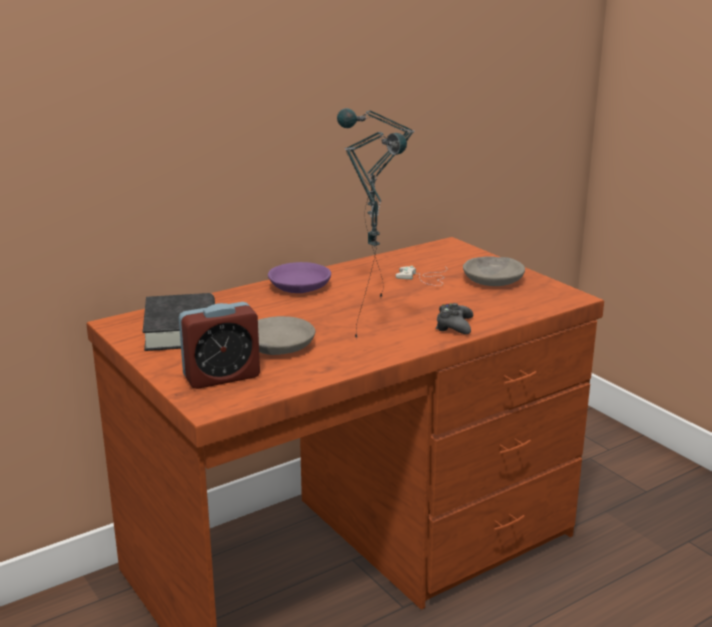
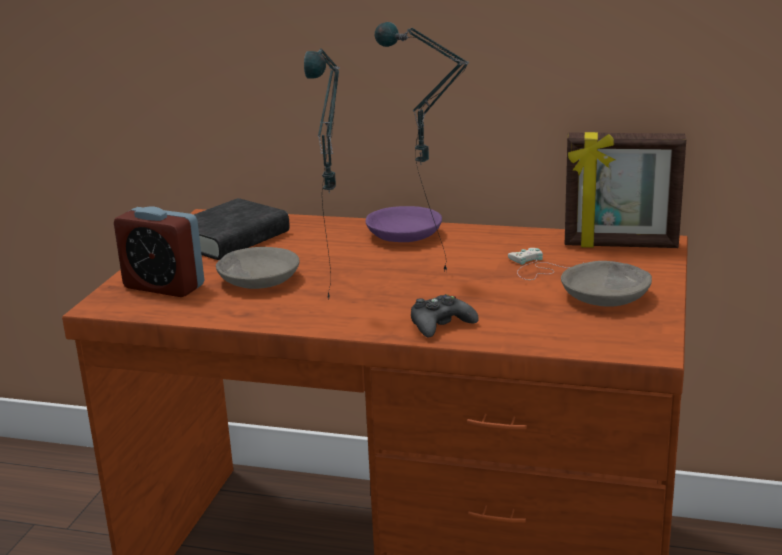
camera: 50 degrees right, 0 degrees up
none -> picture frame [565,132,686,248]

